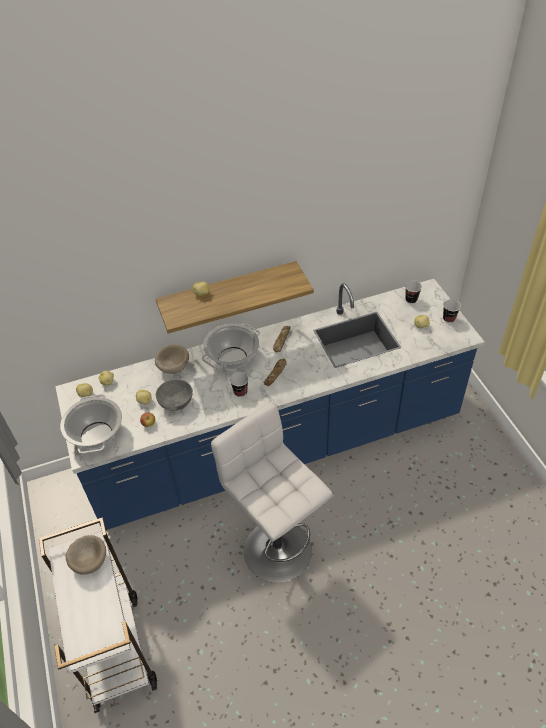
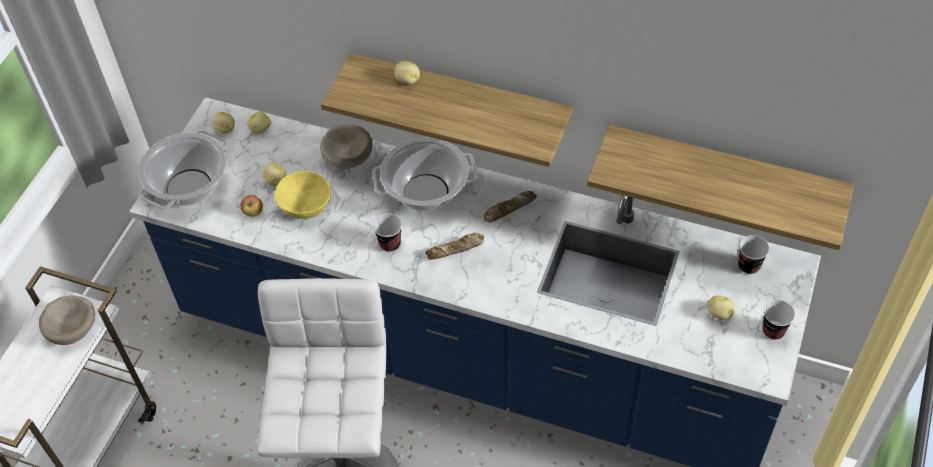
camera: 40 degrees right, 5 degrees up
grey bowl [156,379,193,411] -> yellow bowl [274,171,331,219]
none -> shelf [587,125,854,250]

